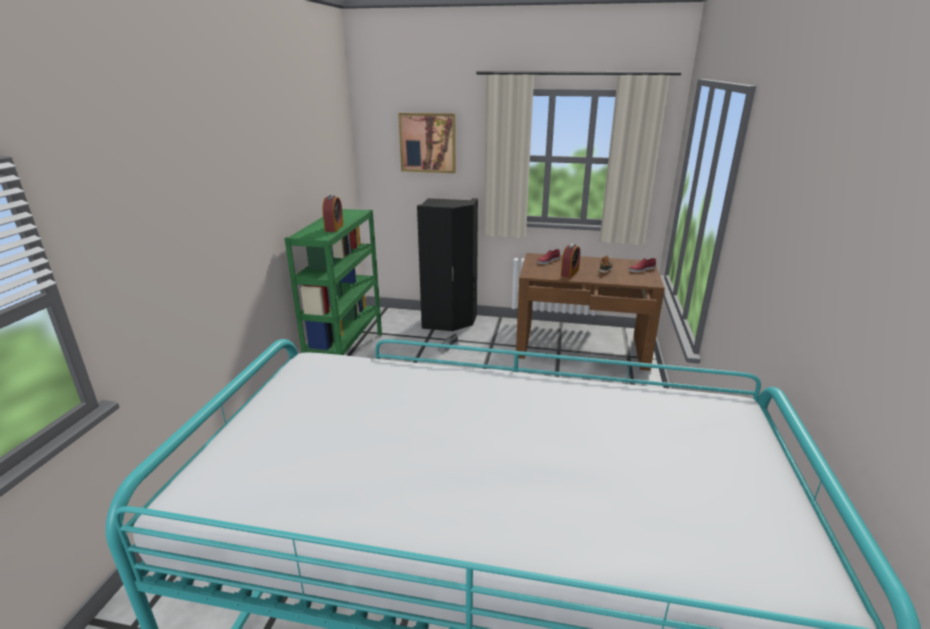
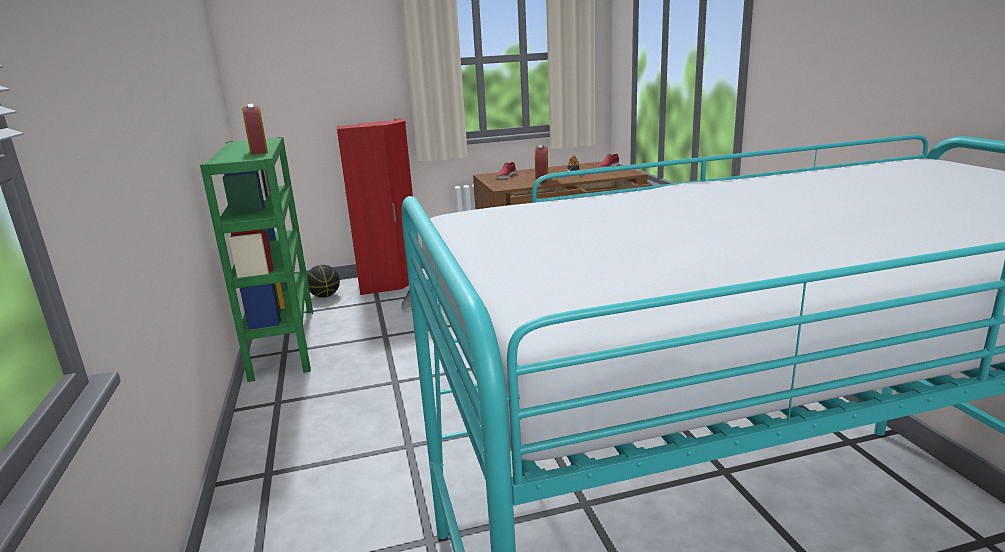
camera: 25 degrees left, 5 degrees down
picture [398,113,456,173] -> none
black cabinet [417,198,478,331] -> red cabinet [336,118,413,295]
none -> basketball [307,265,340,298]

